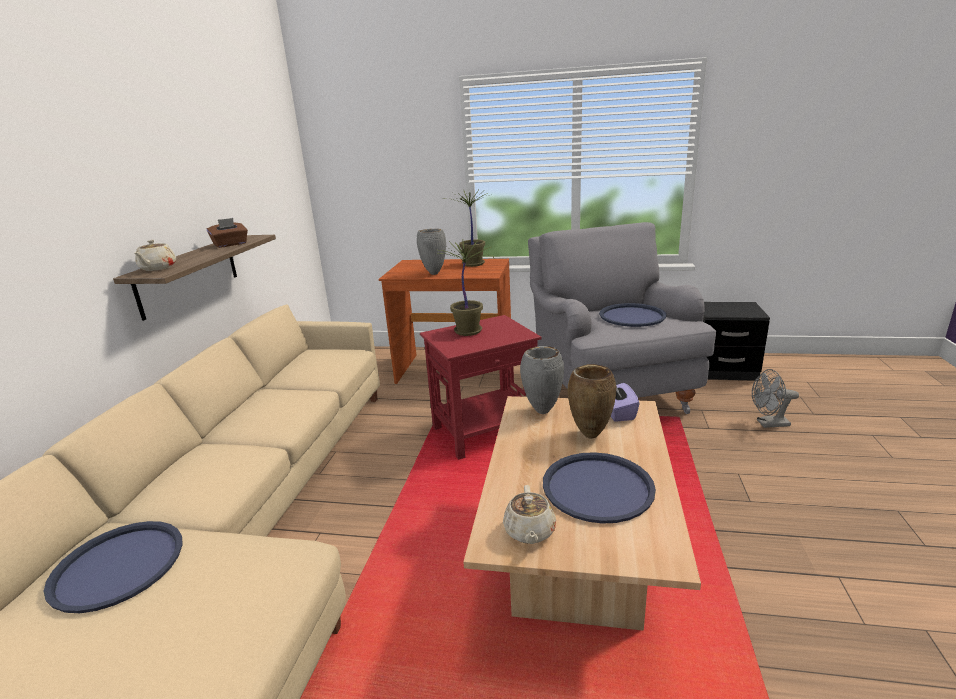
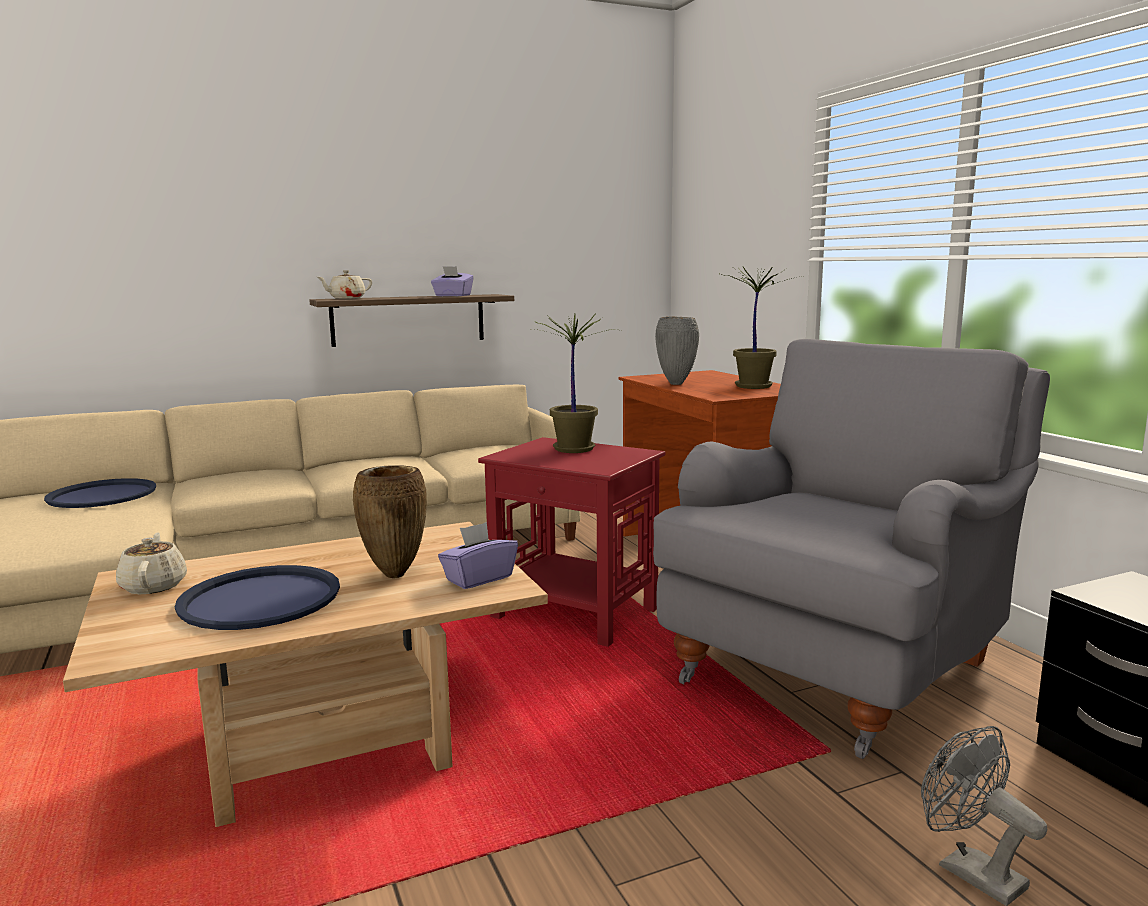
camera: 55 degrees right, 10 degrees down
brown tissue box [207,218,248,248] -> purple tissue box [431,266,474,296]
beige teapot [503,485,556,544] -> beige teapot turned 105 degrees clockwise [116,532,187,594]
grey vase [520,346,564,414] -> none
blue tray [599,303,666,327] -> none

